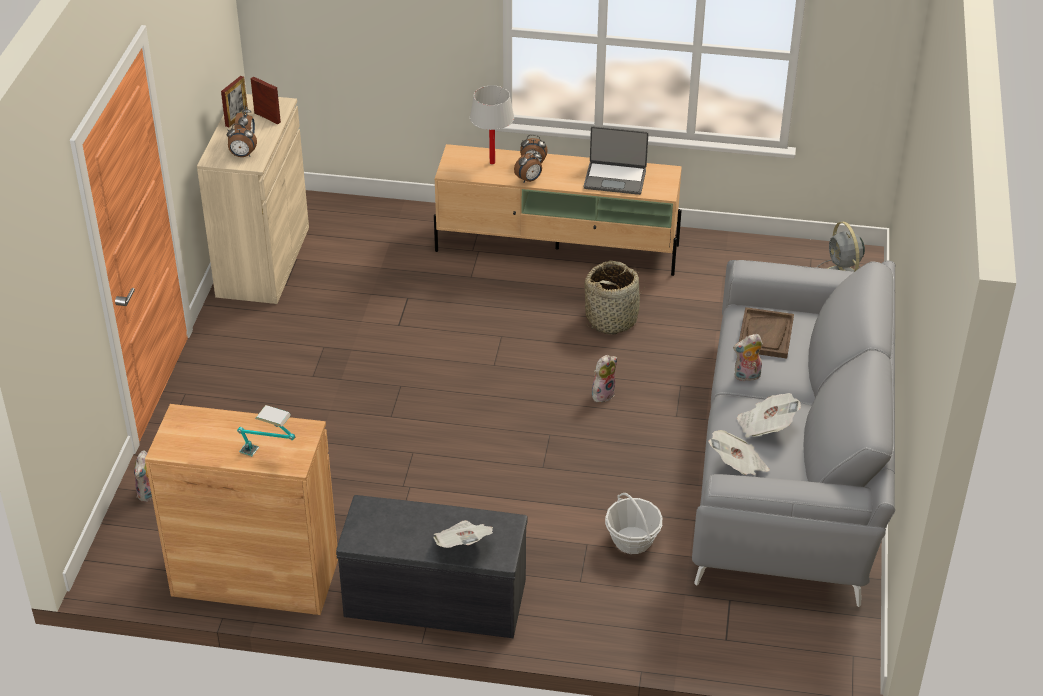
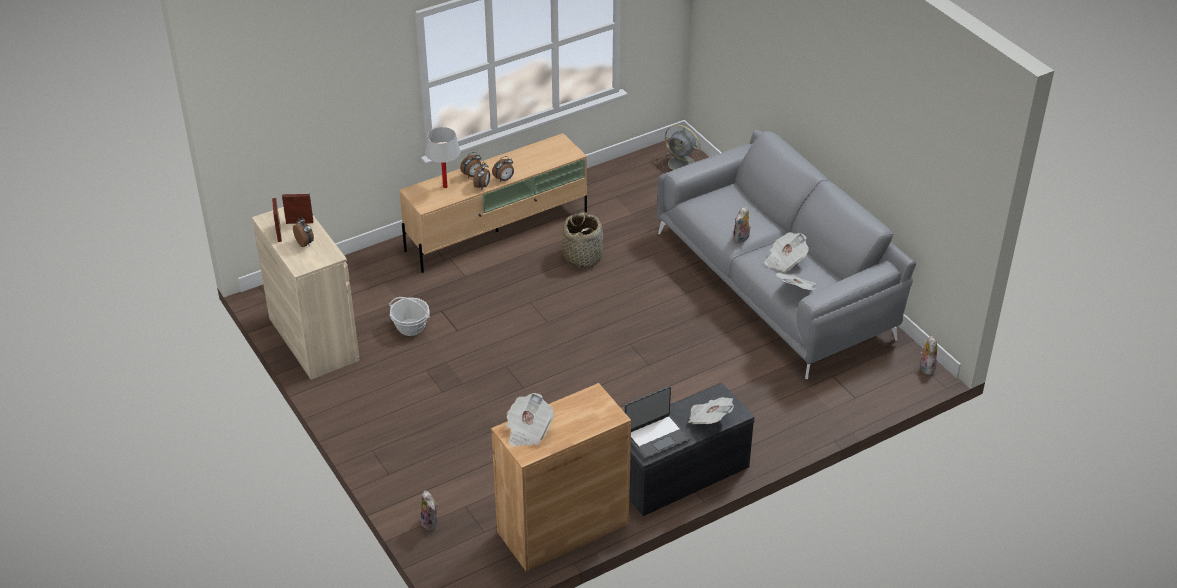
camera: 40 degrees left, 0 degrees up
alarm clock [227,124,257,157] -> alarm clock moved to [492,156,514,181]
table lamp [237,405,295,457] -> none
laptop [584,126,649,195] -> laptop moved to [624,386,690,460]
plush toy [592,355,617,402] -> plush toy moved to [920,336,937,375]
basket [605,493,663,554] -> basket moved to [389,297,430,336]
brown tray [739,307,794,358] -> none
none -> newspaper [506,393,554,446]

